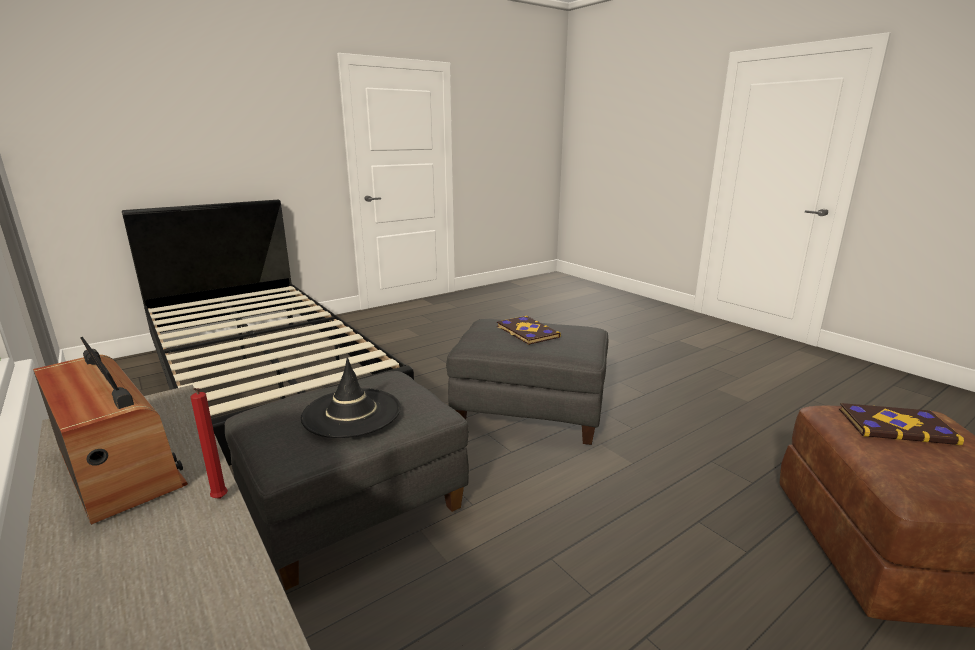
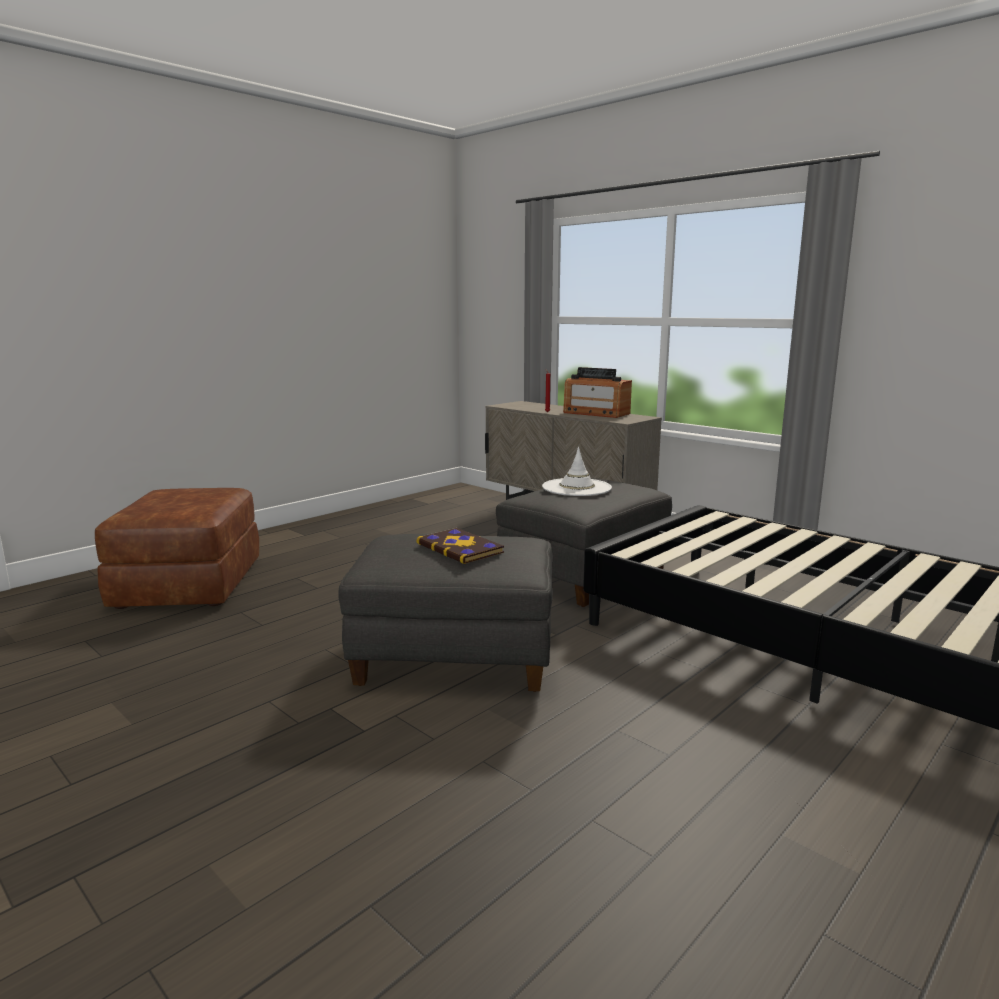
camera: 170 degrees right, 5 degrees down
black hat [301,358,401,438] -> white hat [542,447,612,496]
book [839,403,964,445] -> none

